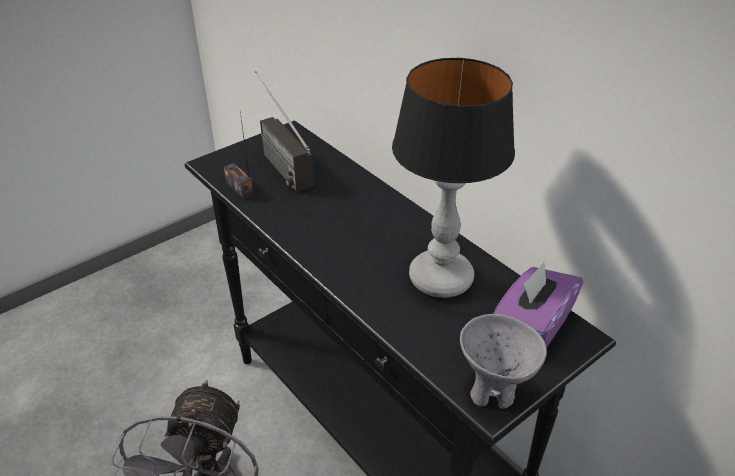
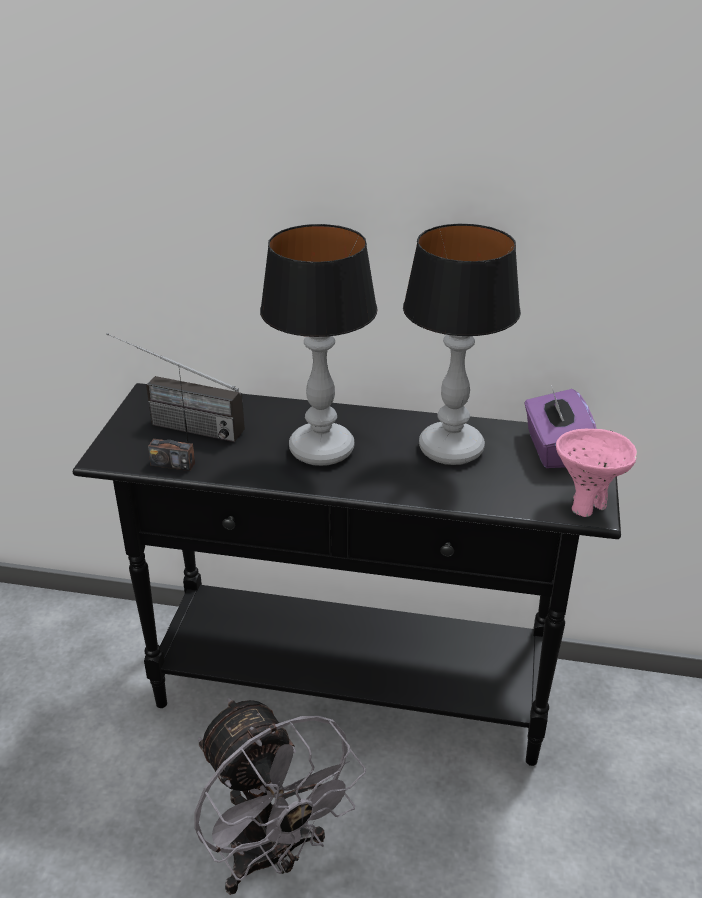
camera: 40 degrees left, 5 degrees down
grey bowl [460,314,547,409] -> pink bowl [556,429,637,517]
none -> table lamp [260,224,378,466]

